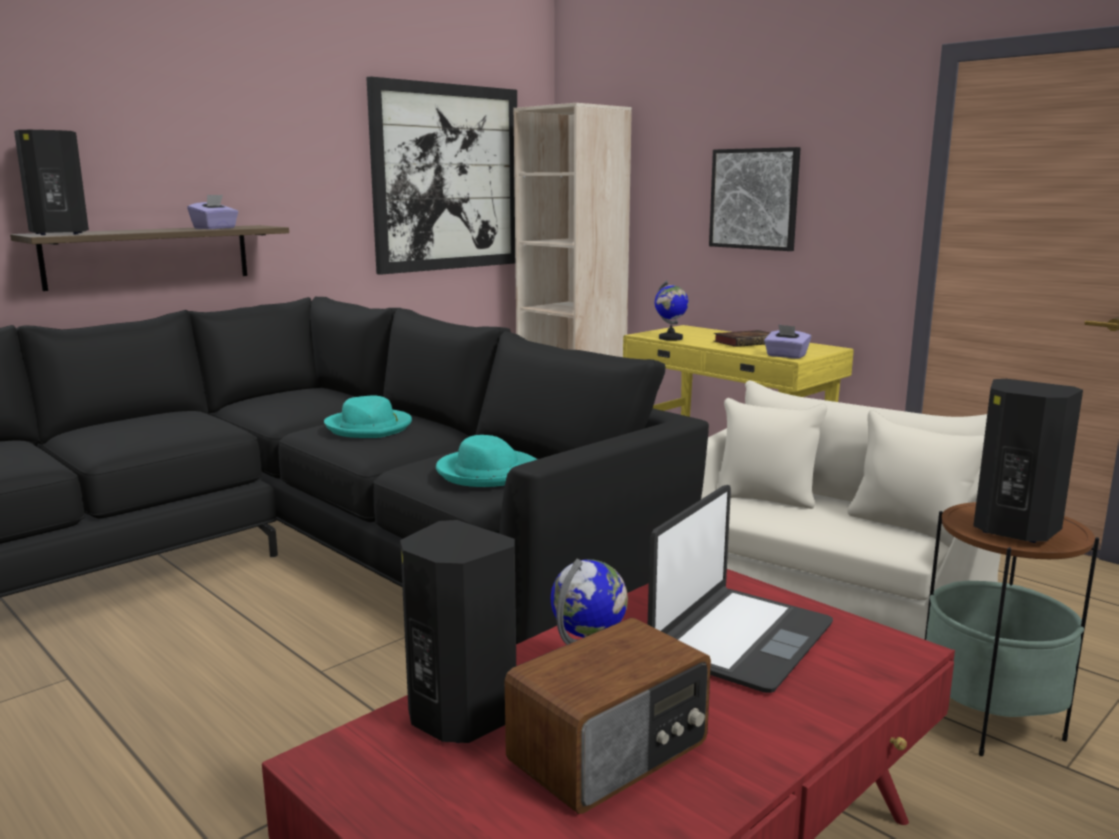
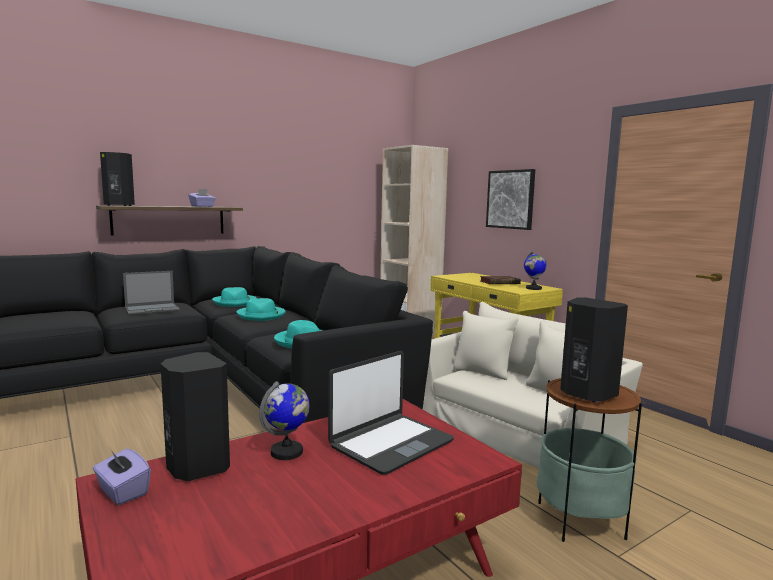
camera: 10 degrees right, 5 degrees down
picture [366,76,517,275] -> none
radio [505,618,711,814] -> none
globe [655,280,689,341] -> globe moved to [524,251,547,290]
purple tissue box [764,324,811,359] -> purple tissue box moved to [93,447,151,505]
none -> laptop [123,271,180,315]
none -> turquoise hat [212,287,256,307]

